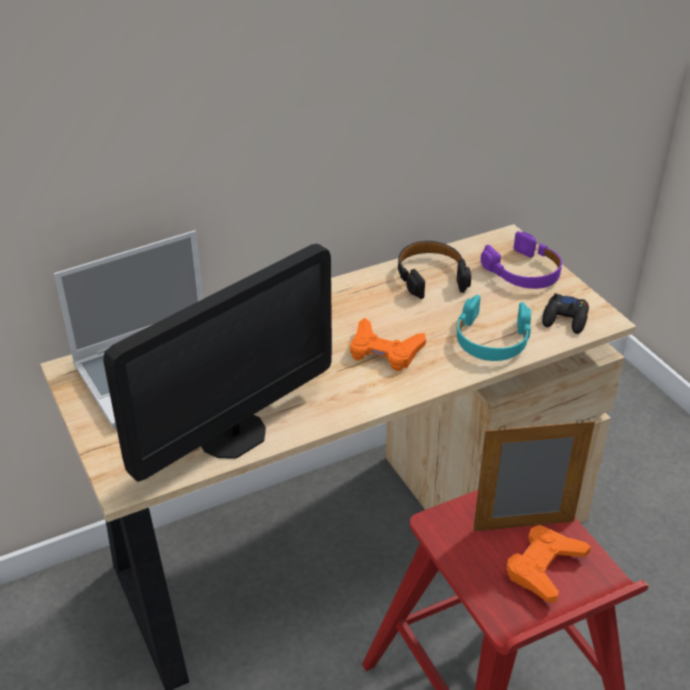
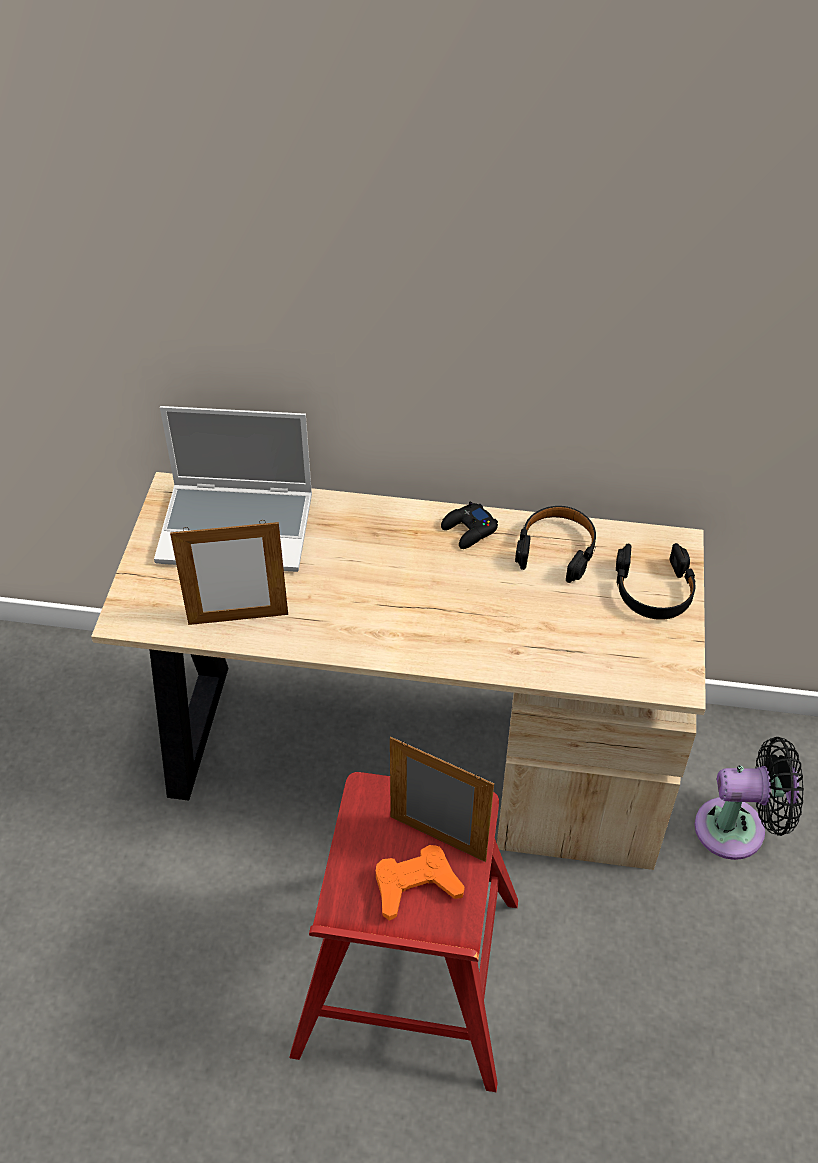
camera: 35 degrees right, 10 degrees up
monitor [103,244,332,482] -> picture frame [170,520,288,625]
orange game controller [350,318,426,371] -> none
turquoise headphones [456,295,531,361] -> none
purple headphones [481,231,562,289] -> black headphones [616,543,695,620]
black game controller [542,293,589,334] -> black game controller moved to [441,502,498,549]
none -> black fan [695,737,804,860]

